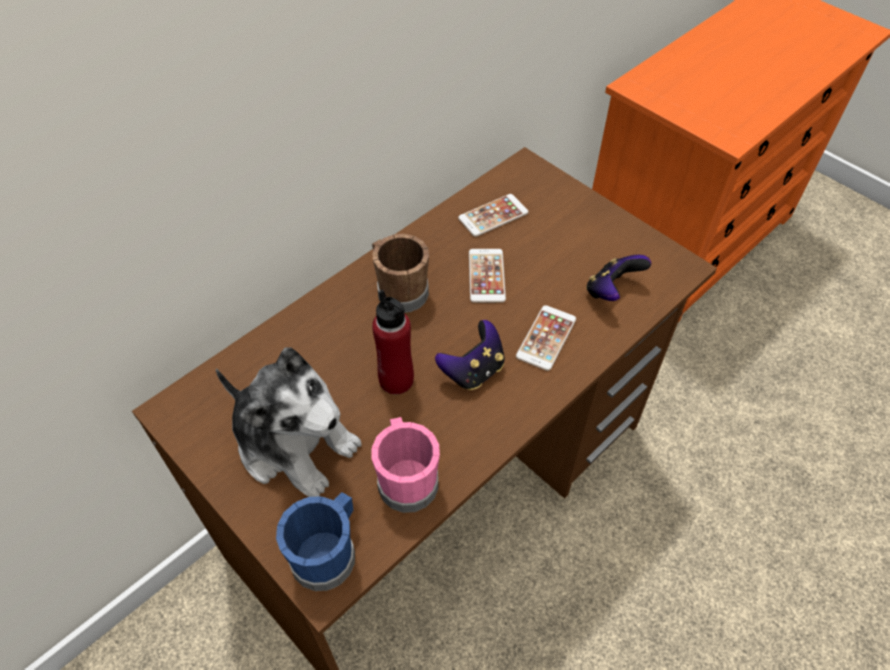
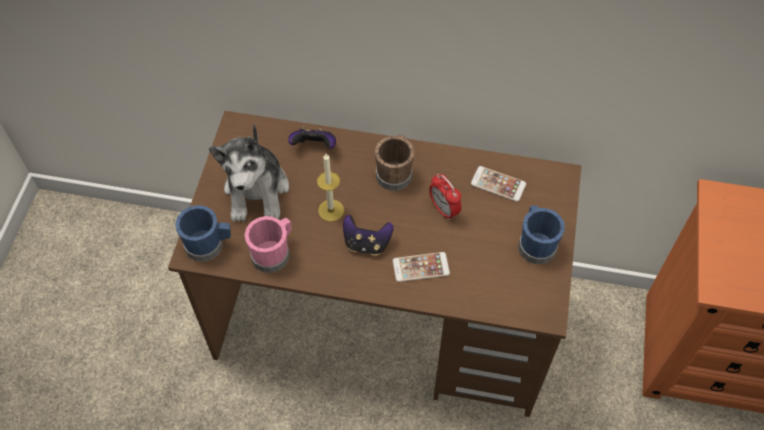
camera: 55 degrees right, 5 degrees up
red bottle [372,290,414,394] -> candle [317,154,344,222]
phone [469,249,506,303] -> alarm clock [429,174,461,220]
game controller [586,255,651,301] -> game controller moved to [288,126,336,149]
none -> blue mug [518,205,565,264]

